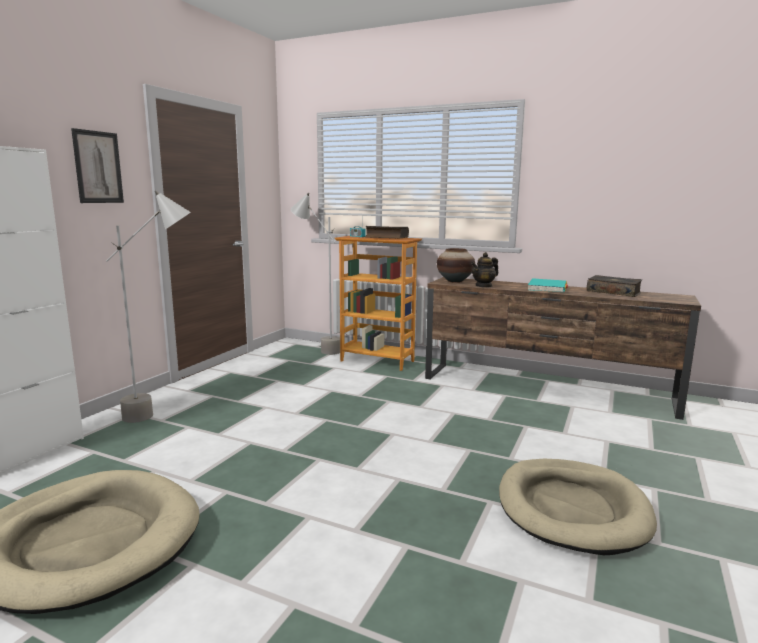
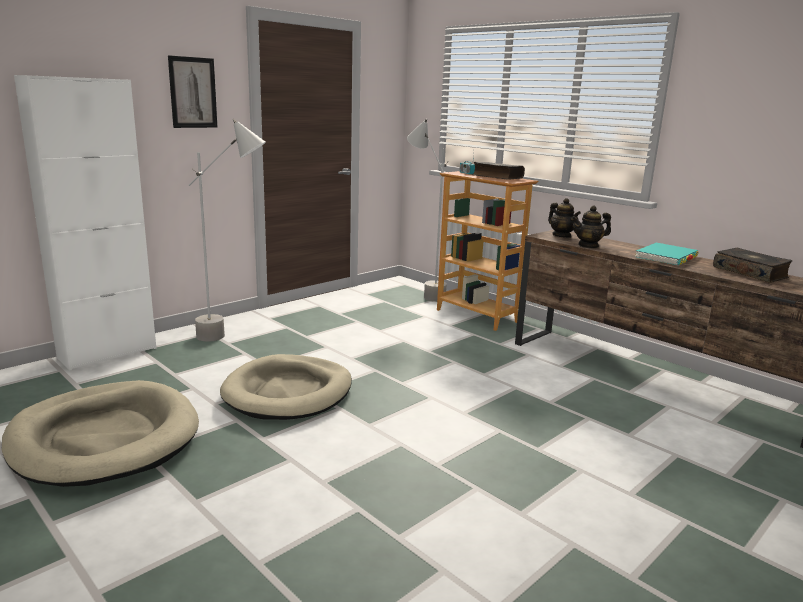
camera: 20 degrees right, 5 degrees up
vase [437,248,475,283] -> teapot [548,198,581,238]
beige dog bed [499,459,657,555] -> beige dog bed moved to [220,354,352,420]

